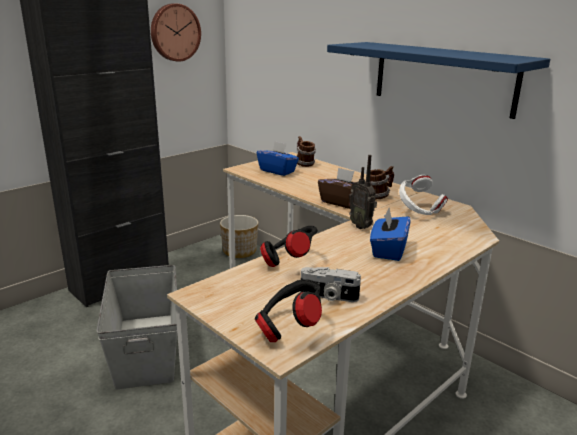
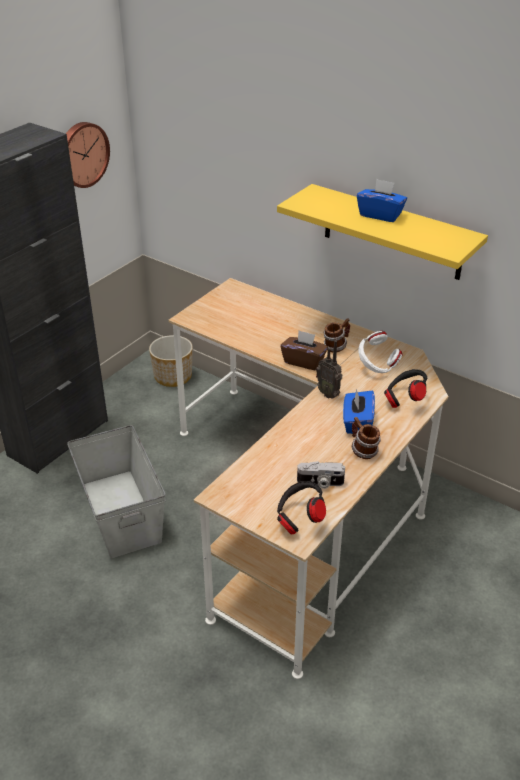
camera: 10 degrees left, 15 degrees up
blue tissue box [257,141,299,176] -> blue tissue box moved to [357,179,407,222]
black headphones [260,226,318,267] -> black headphones moved to [384,369,427,408]
mug [296,136,316,167] -> mug moved to [351,417,381,459]
blue shelf [327,42,550,119] -> yellow shelf [277,184,488,280]

